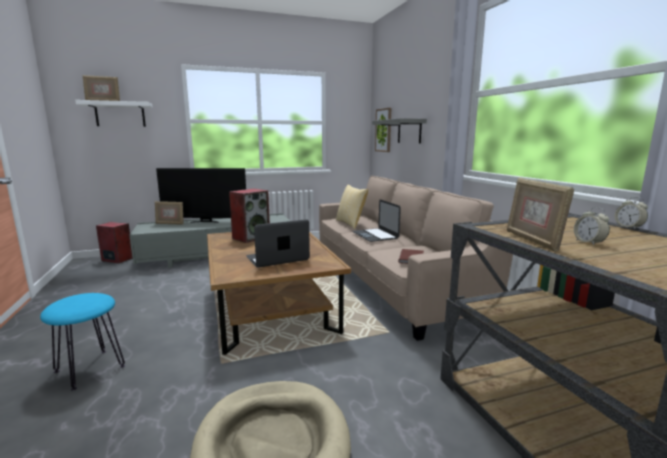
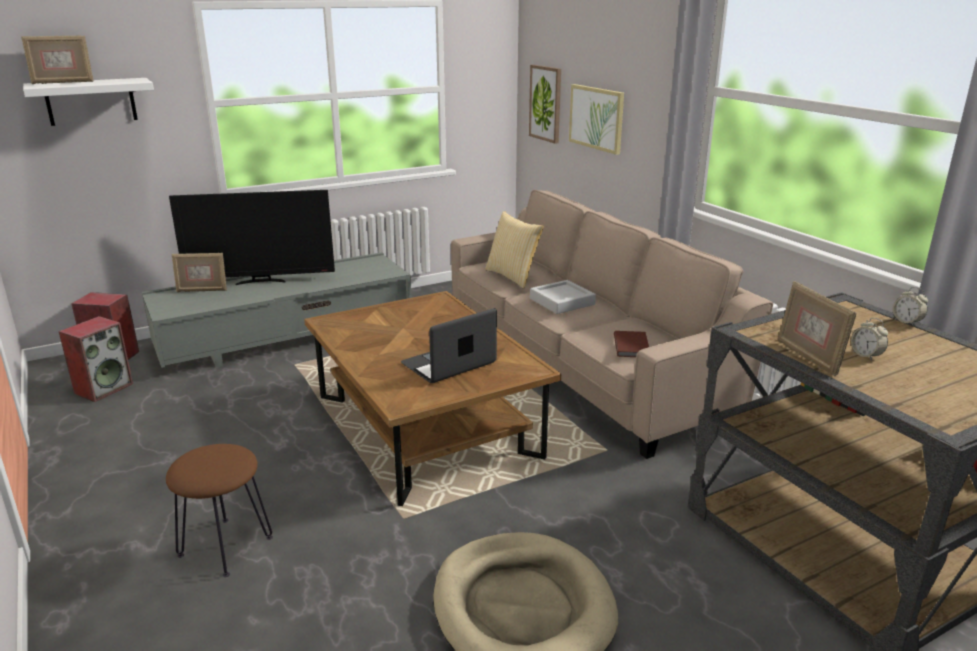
camera: 10 degrees left, 10 degrees up
turquoise stool [40,293,125,390] -> brown stool [166,444,273,577]
speaker [229,188,270,243] -> speaker moved to [59,316,133,402]
laptop [352,199,401,242] -> grey tray [530,280,596,314]
grey shelf [372,118,427,143] -> picture [569,84,624,155]

